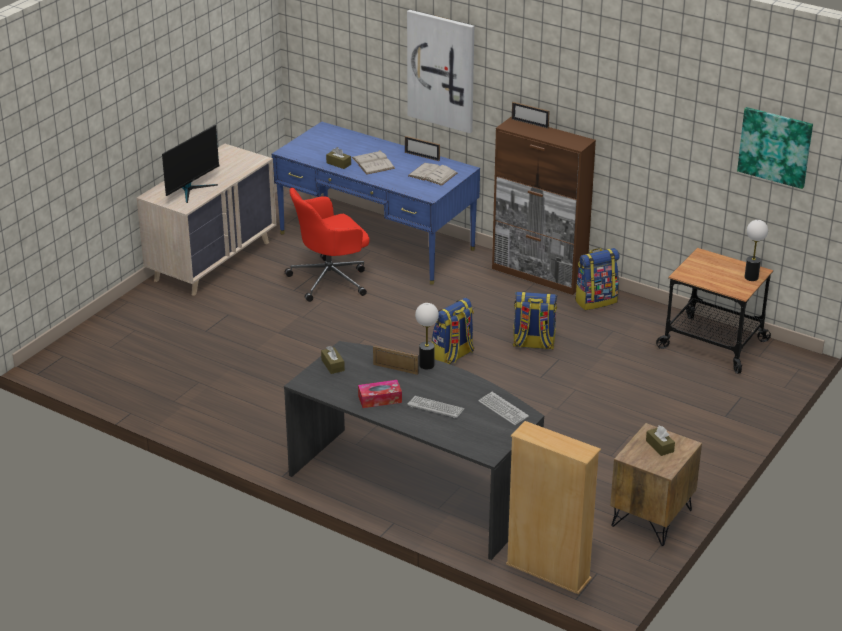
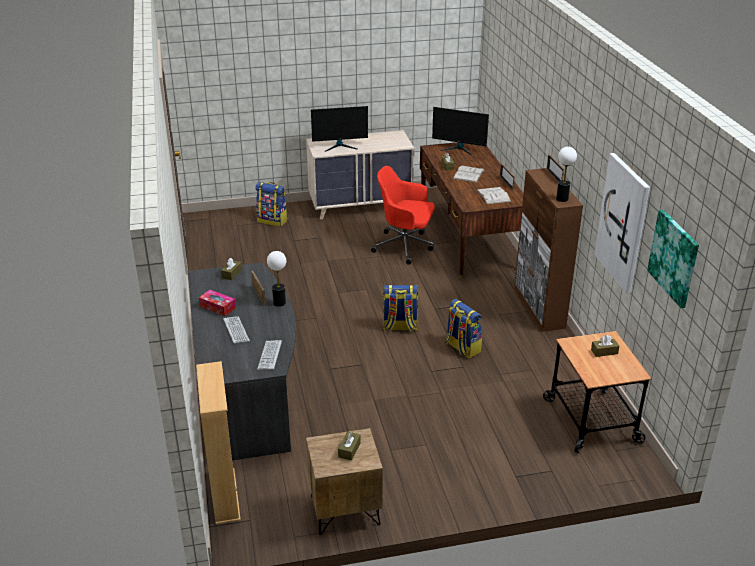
camera: 45 degrees right, 0 degrees up
blue desk [272,122,480,285] -> brown desk [420,142,524,279]
picture [407,10,474,133] -> picture moved to [594,153,650,293]
backpack [575,248,619,310] -> backpack moved to [255,182,288,227]
table lamp [745,220,768,281] -> table lamp moved to [556,147,577,202]
none -> monitor [432,107,489,156]
none -> brown tissue box [591,335,619,357]

